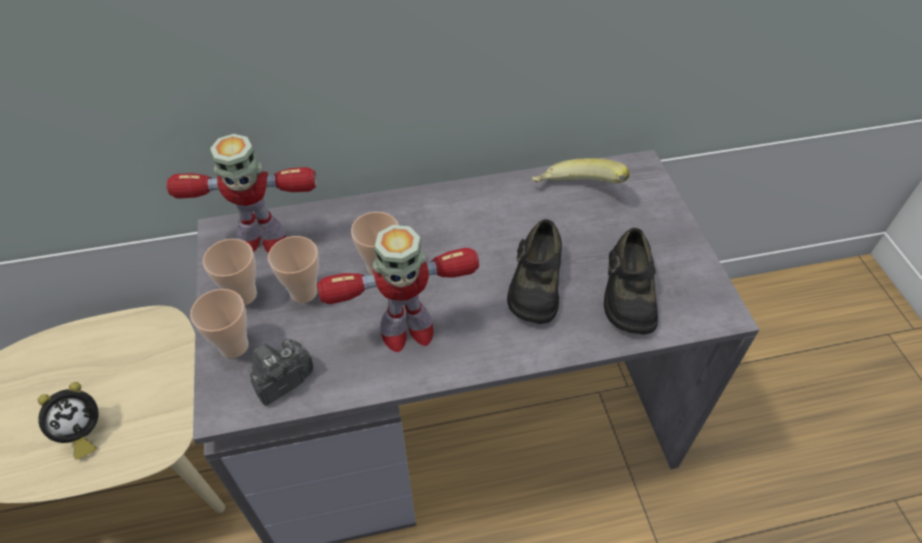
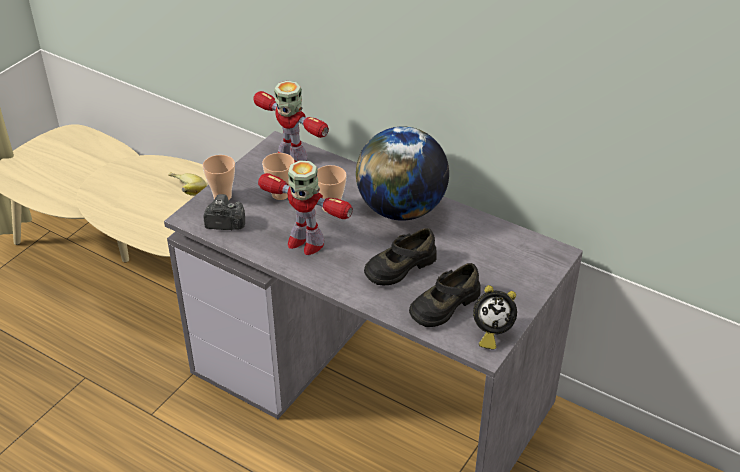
camera: 45 degrees right, 10 degrees down
alarm clock [38,382,99,459] -> alarm clock moved to [473,285,517,350]
cup [203,239,257,305] -> none
banana [532,158,629,183] -> banana moved to [168,172,206,196]
none -> globe [356,126,449,221]

